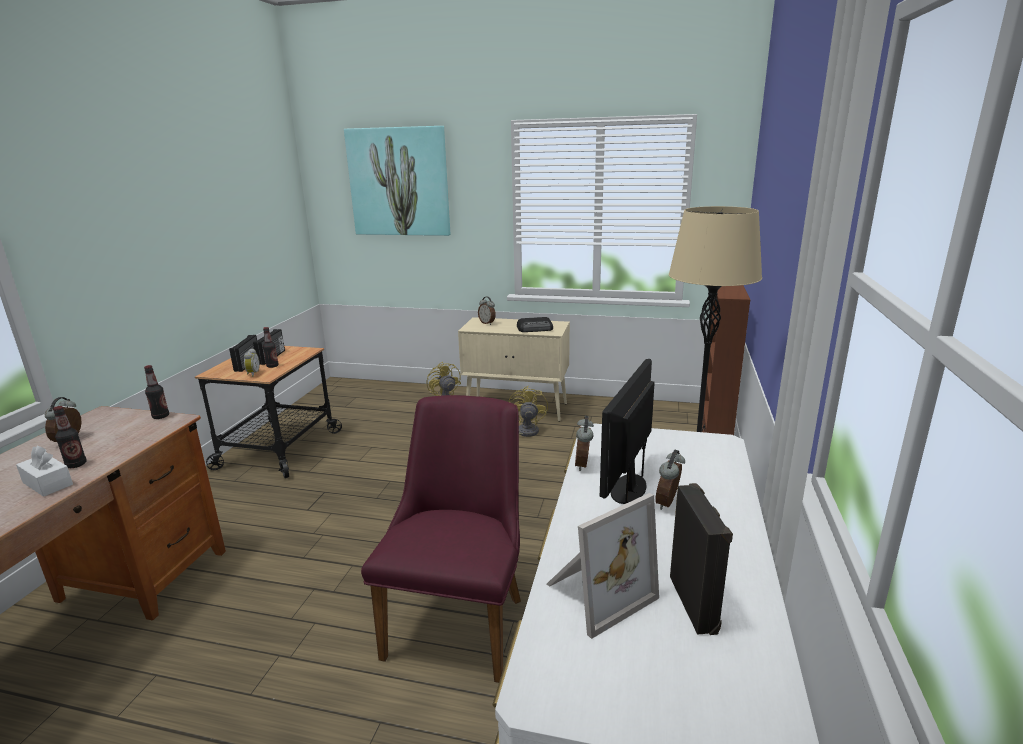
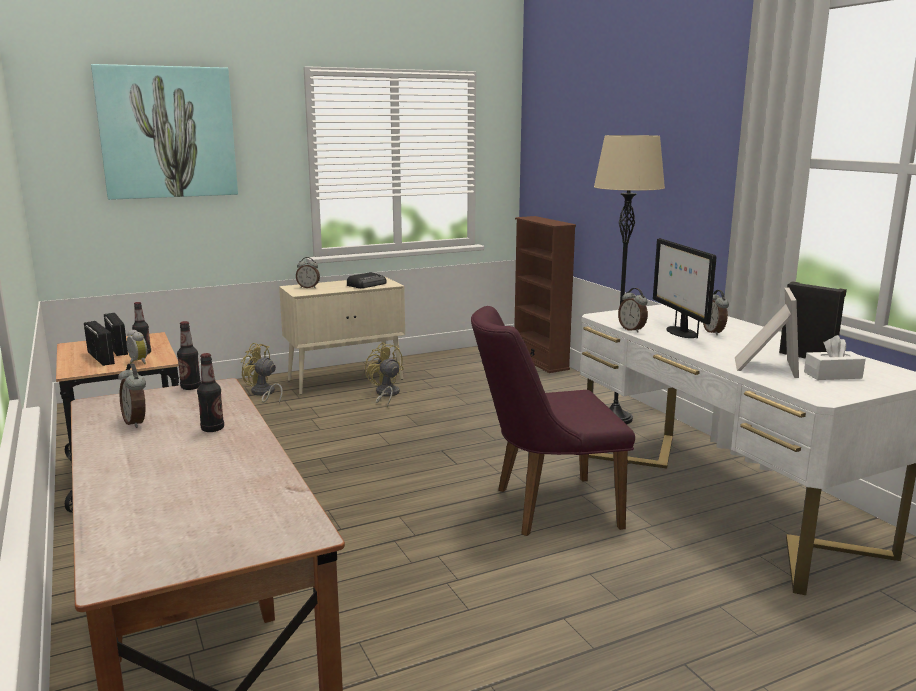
camera: 40 degrees left, 5 degrees down
white tissue box [16,446,73,497] -> white tissue box moved to [804,335,866,380]
purple chair [361,395,521,683] -> purple chair turned 75 degrees counterclockwise [471,306,635,536]

